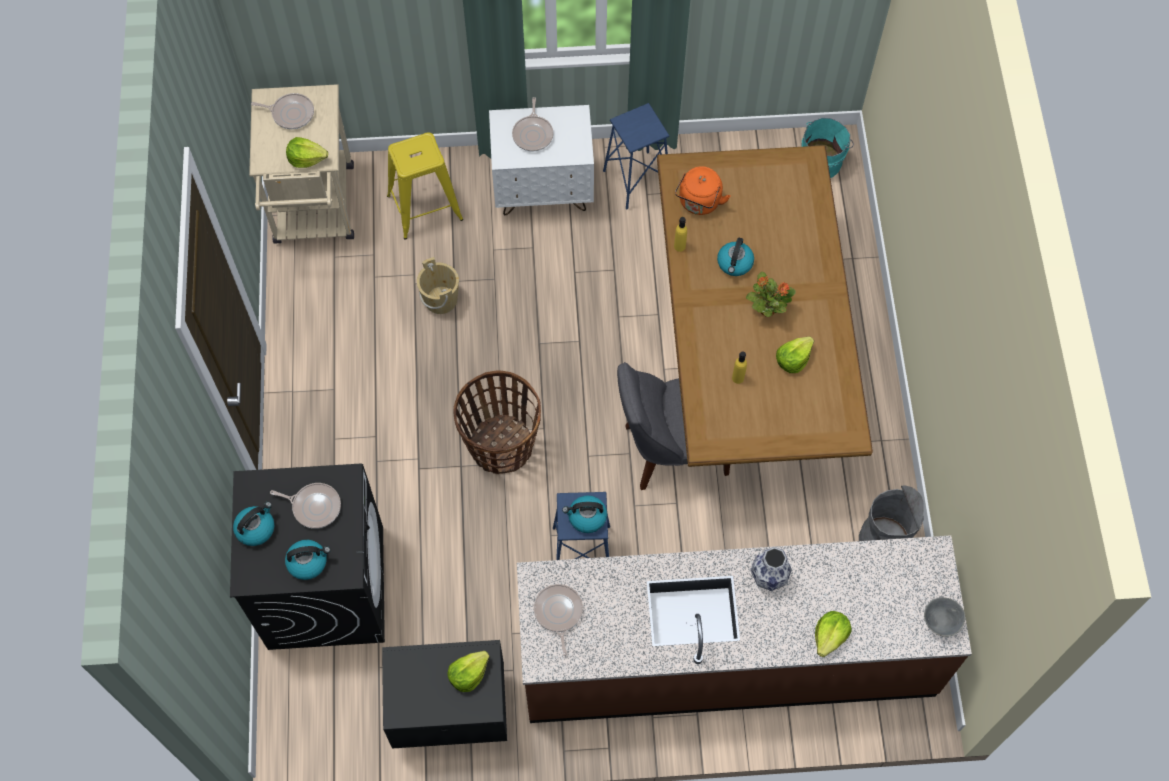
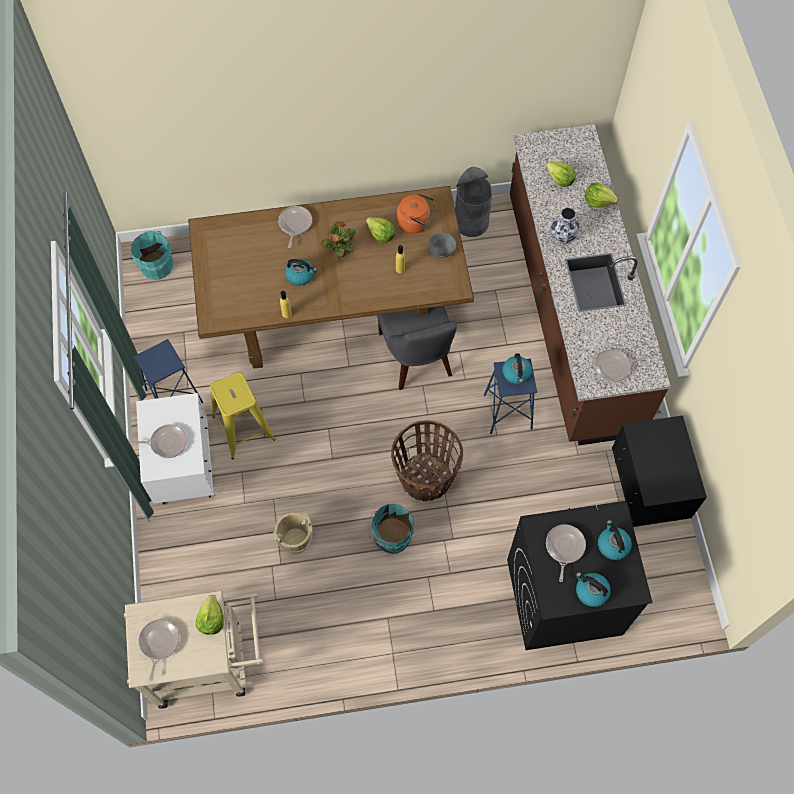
camera: 95 degrees left, 0 degrees up
yellow stool [387,132,463,239] -> yellow stool moved to [210,372,275,459]
lettuce [447,651,490,692] -> lettuce moved to [546,162,576,187]
orange kettle [675,166,731,215] -> orange kettle moved to [397,191,436,234]
grey bowl [924,597,965,637] -> grey bowl moved to [428,232,456,258]
none -> frying pan [278,206,312,248]
none -> turquoise bucket [367,504,414,554]

